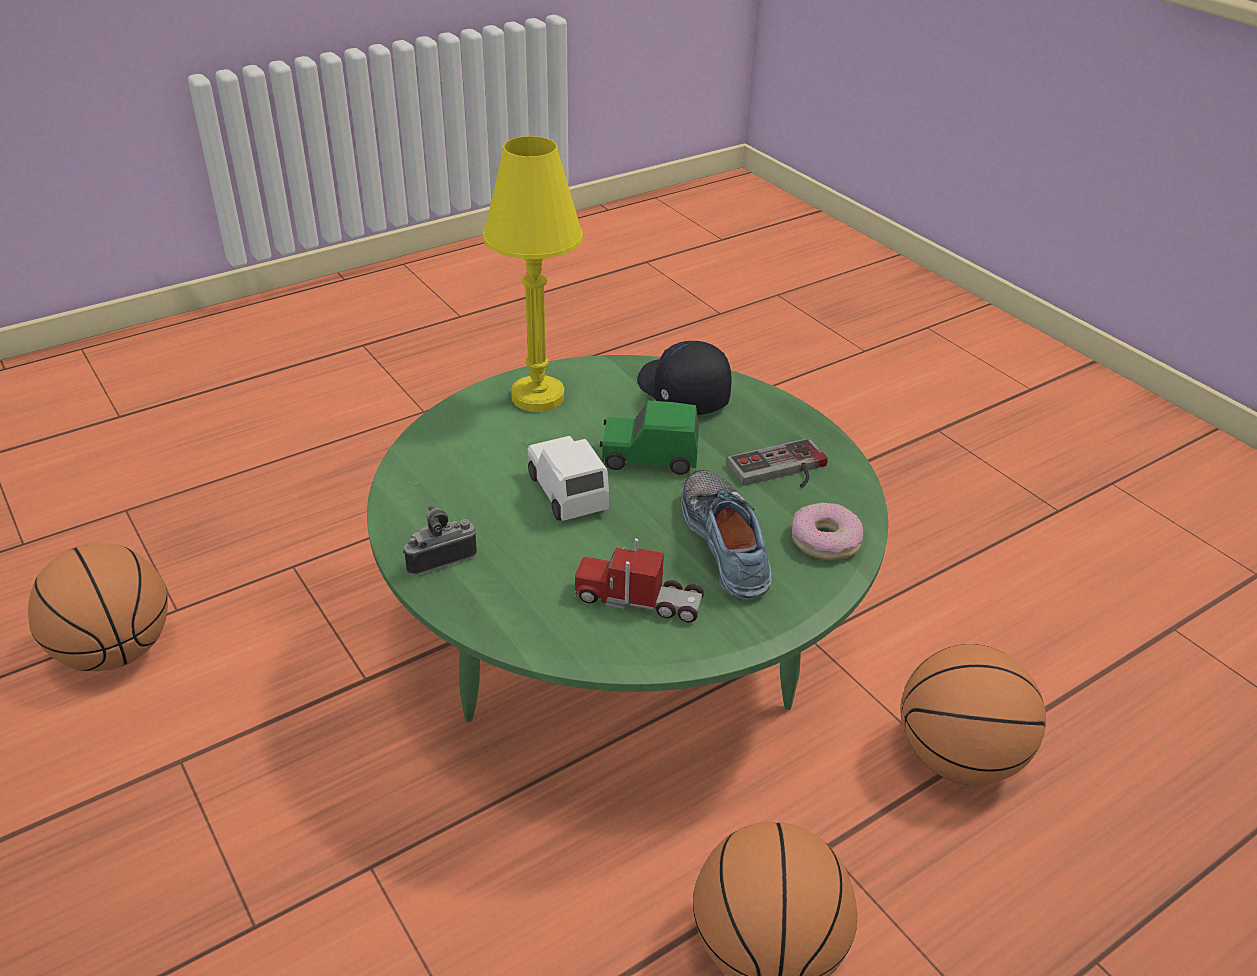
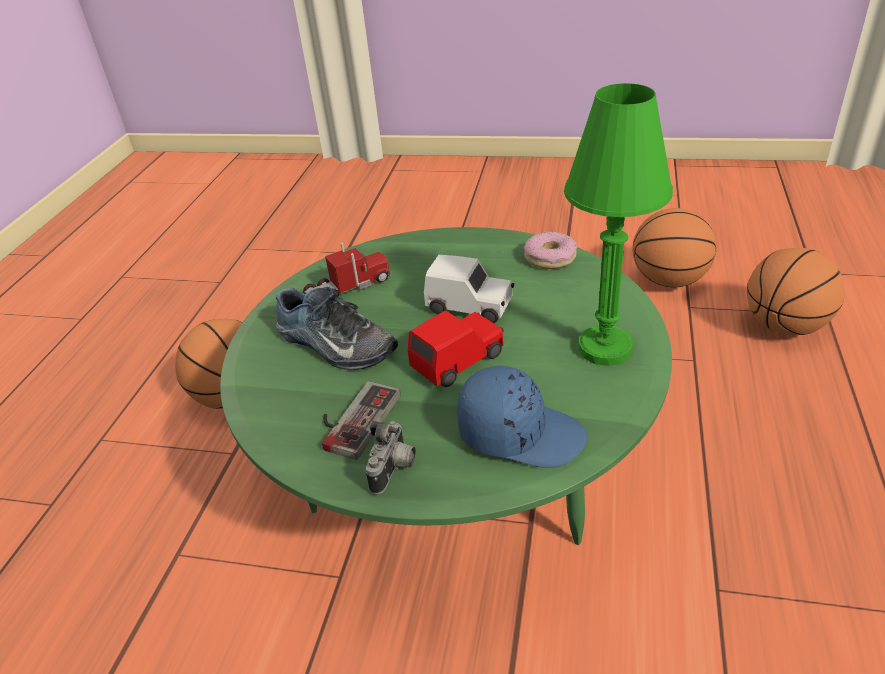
camera: 140 degrees right, 0 degrees up
camera [403,505,477,576] -> camera moved to [365,421,416,494]
yellow table lamp [483,136,583,412] -> green table lamp [564,83,673,366]
green toy car [600,400,699,475] -> red toy car [408,310,504,387]
black cap [637,341,732,415] -> blue cap [457,365,587,468]
donut [792,503,863,560] -> donut moved to [524,231,577,269]
basketball [900,644,1046,785] -> basketball moved to [747,248,844,335]

